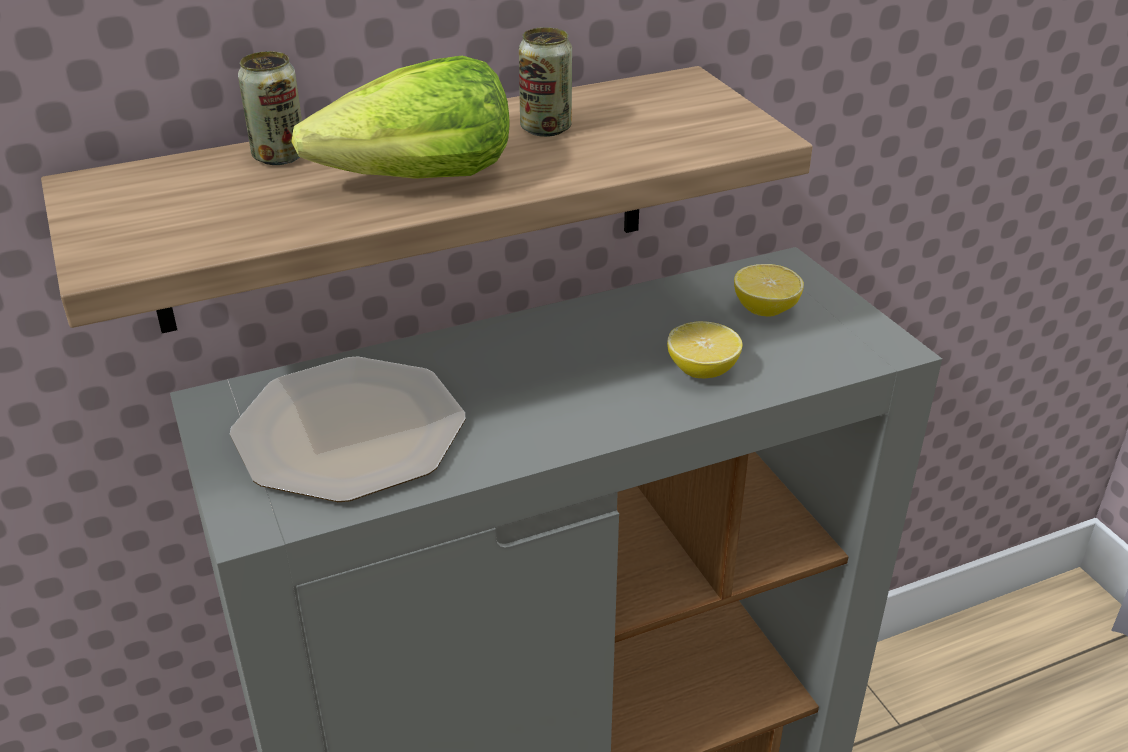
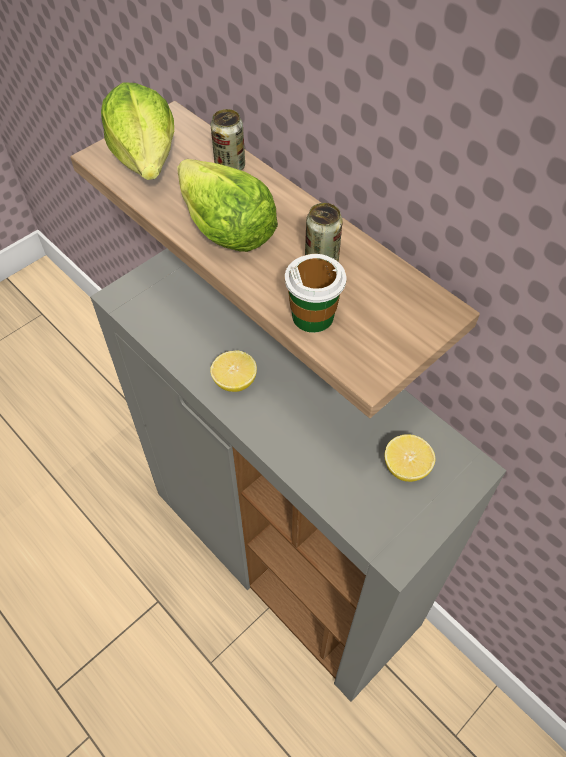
camera: 70 degrees right, 20 degrees up
plate [230,357,466,502] -> none
lemon [667,321,743,378] -> lemon moved to [210,350,257,392]
none -> lettuce [101,82,174,180]
none -> cup [285,254,347,333]

